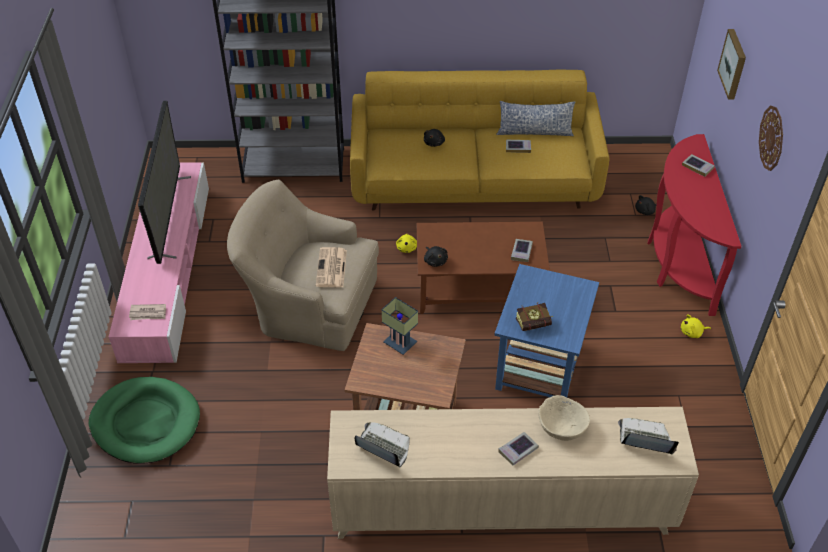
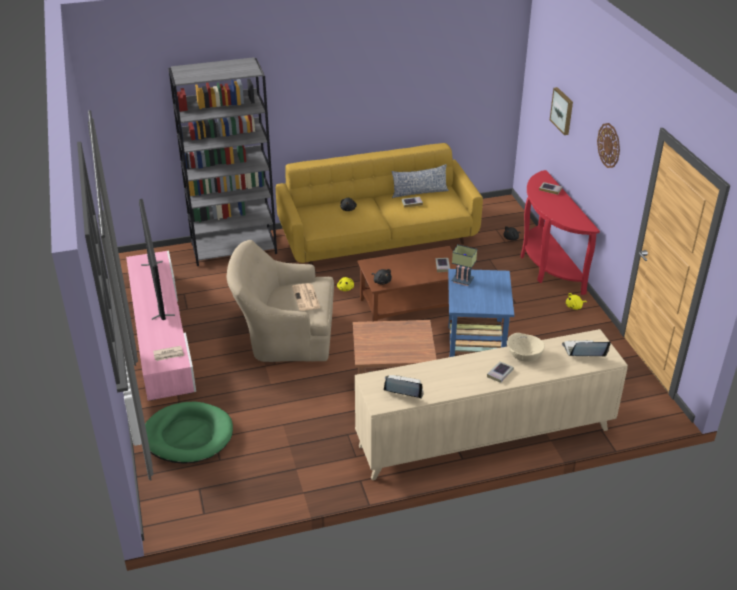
camera: 15 degrees left, 10 degrees down
table lamp [381,297,418,355] -> table lamp moved to [452,245,477,286]
book [516,302,553,331] -> none

